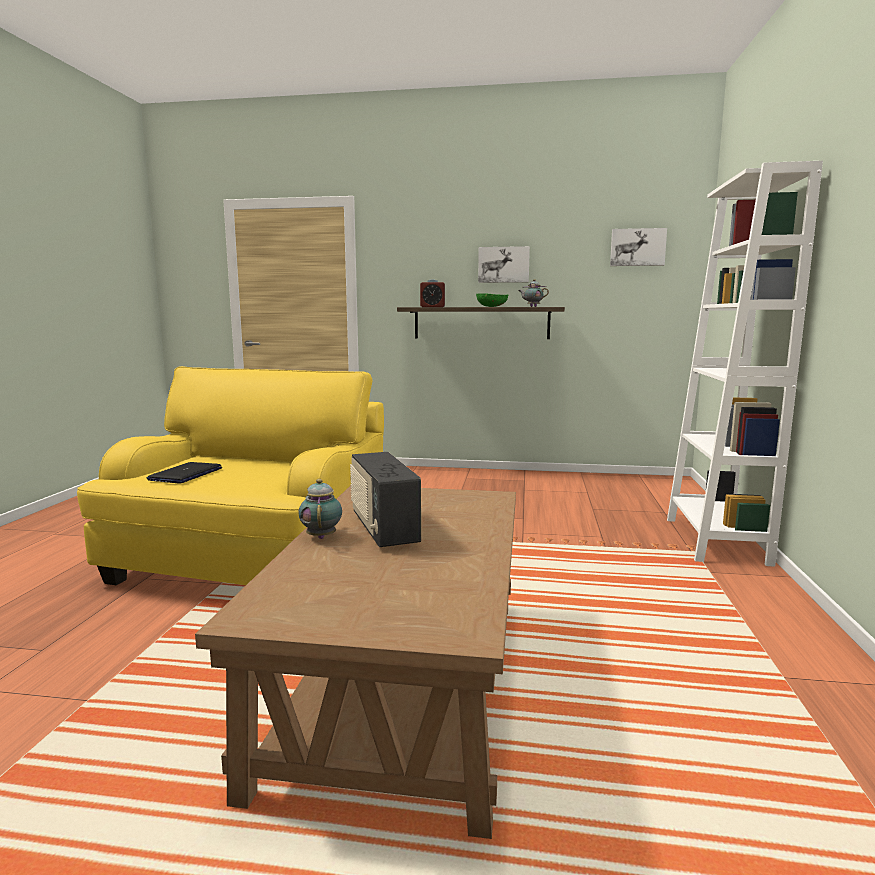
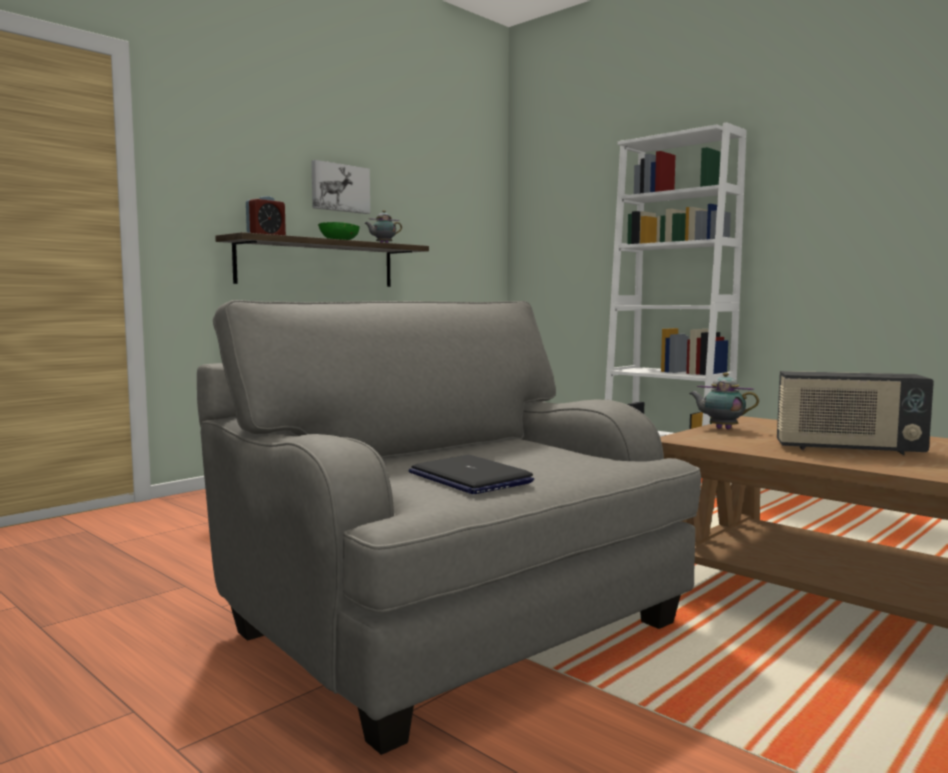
camera: 55 degrees left, 5 degrees down
yellow armchair [77,366,384,585] -> grey armchair [197,300,701,755]
teapot [298,479,342,539] -> teapot moved to [689,372,759,429]
picture [610,228,667,266] -> none

